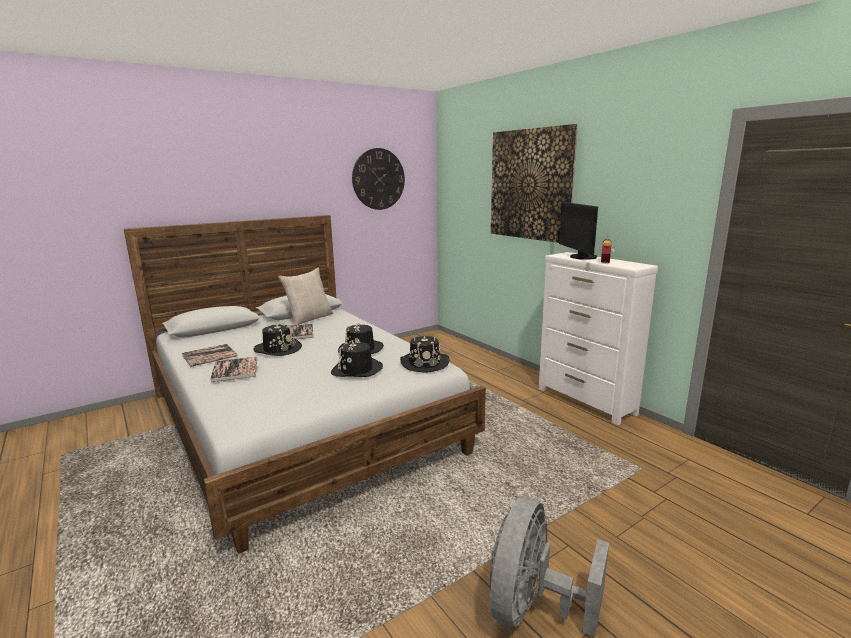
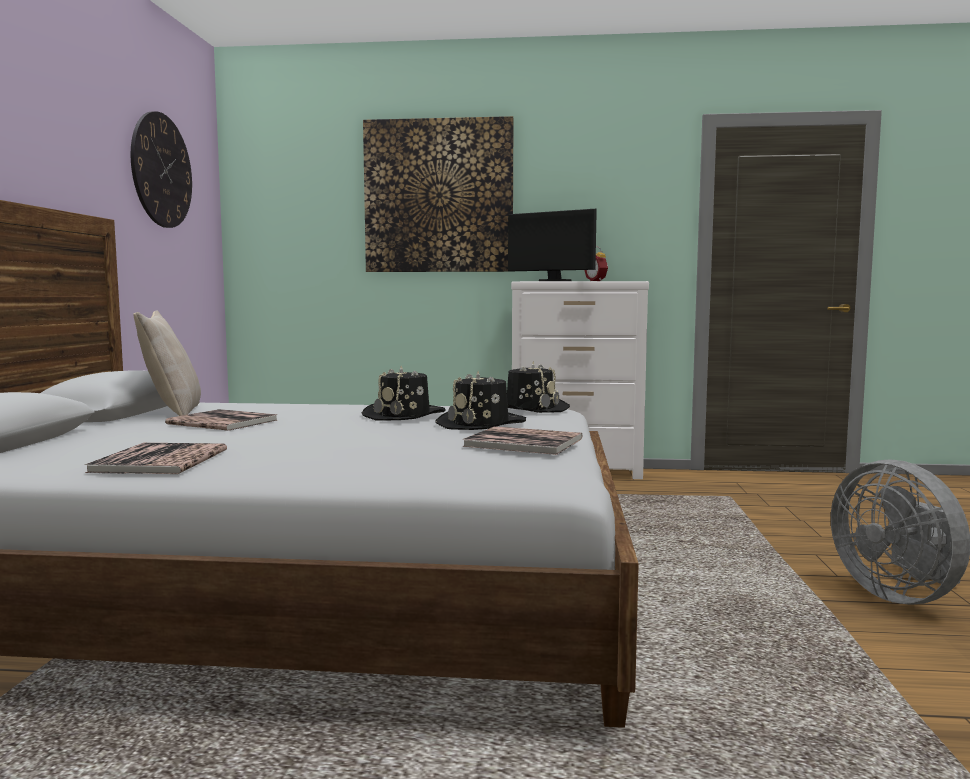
camera: 50 degrees left, 10 degrees down
book [210,357,257,382] -> book moved to [462,426,582,455]
black hat [254,323,302,356] -> none

